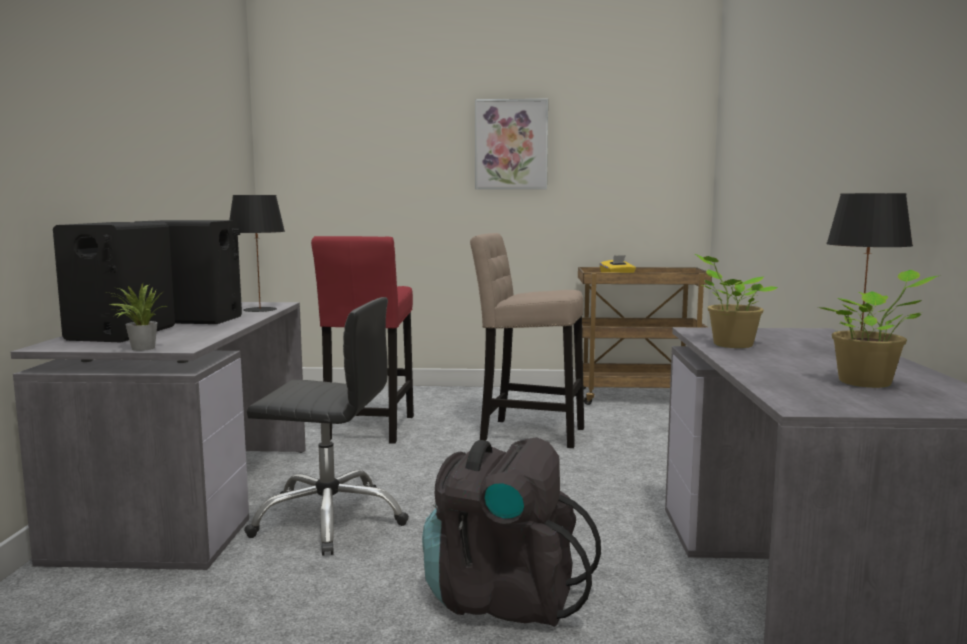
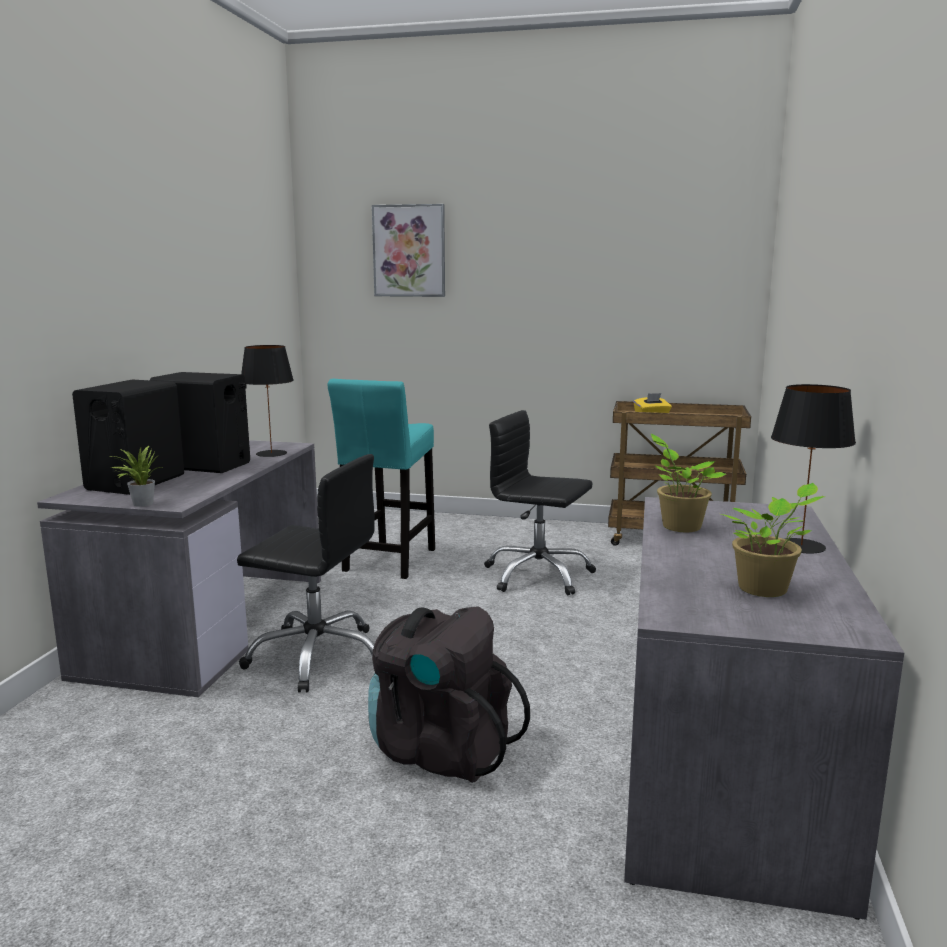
camera: 10 degrees right, 5 degrees up
red stool [311,236,414,444] -> turquoise stool [328,379,435,579]
beige stool [470,233,584,448] -> black office chair [484,410,596,595]
picture [475,99,548,189] -> picture moved to [372,204,445,297]

